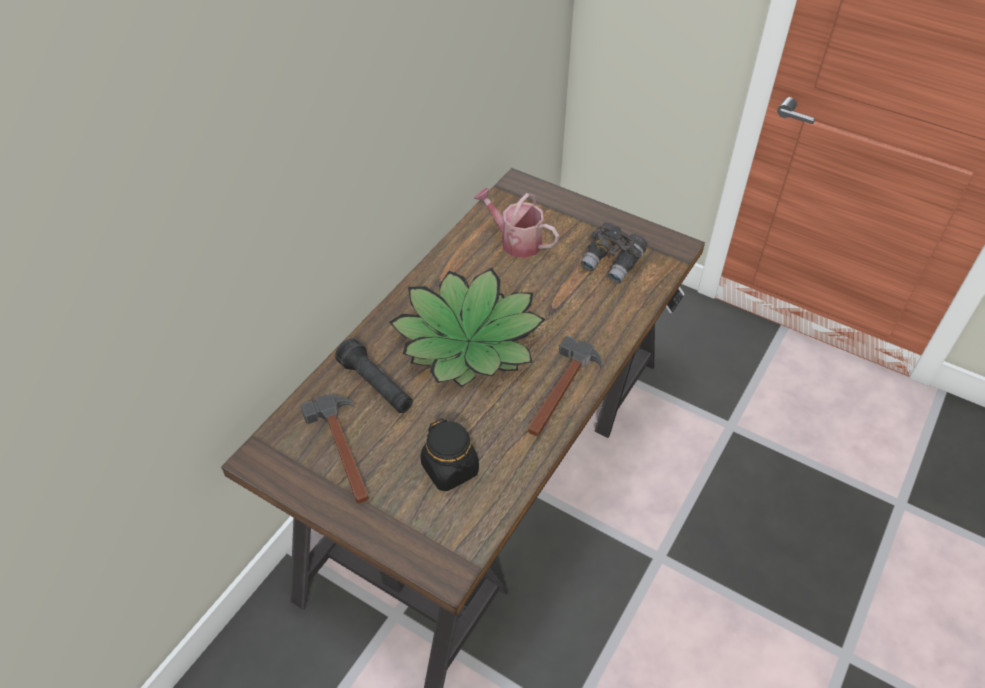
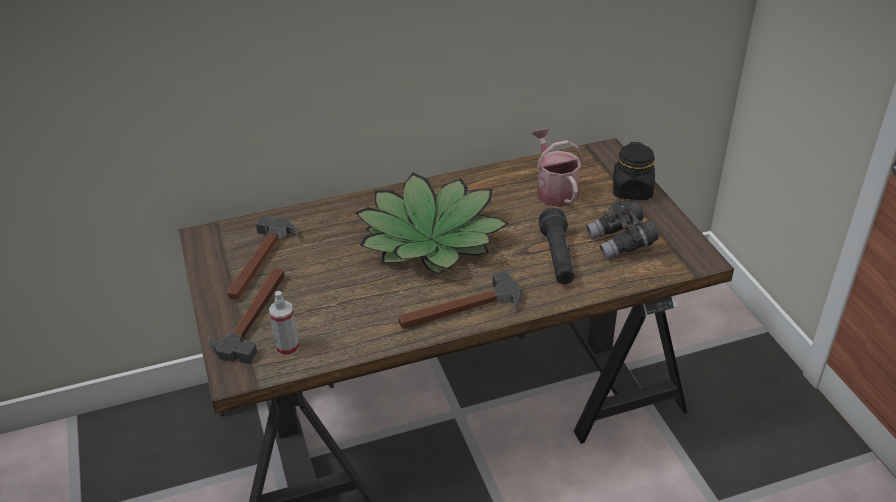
camera: 40 degrees right, 10 degrees down
black flashlight [335,338,413,413] -> black flashlight moved to [538,208,575,284]
black jar [420,418,479,491] -> black jar moved to [613,142,655,200]
none -> hammer [208,268,285,364]
none -> spray bottle [269,291,299,356]

